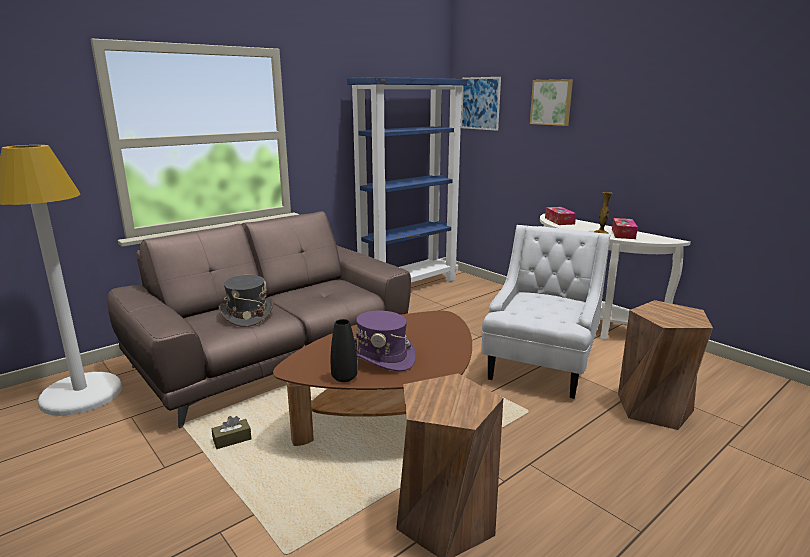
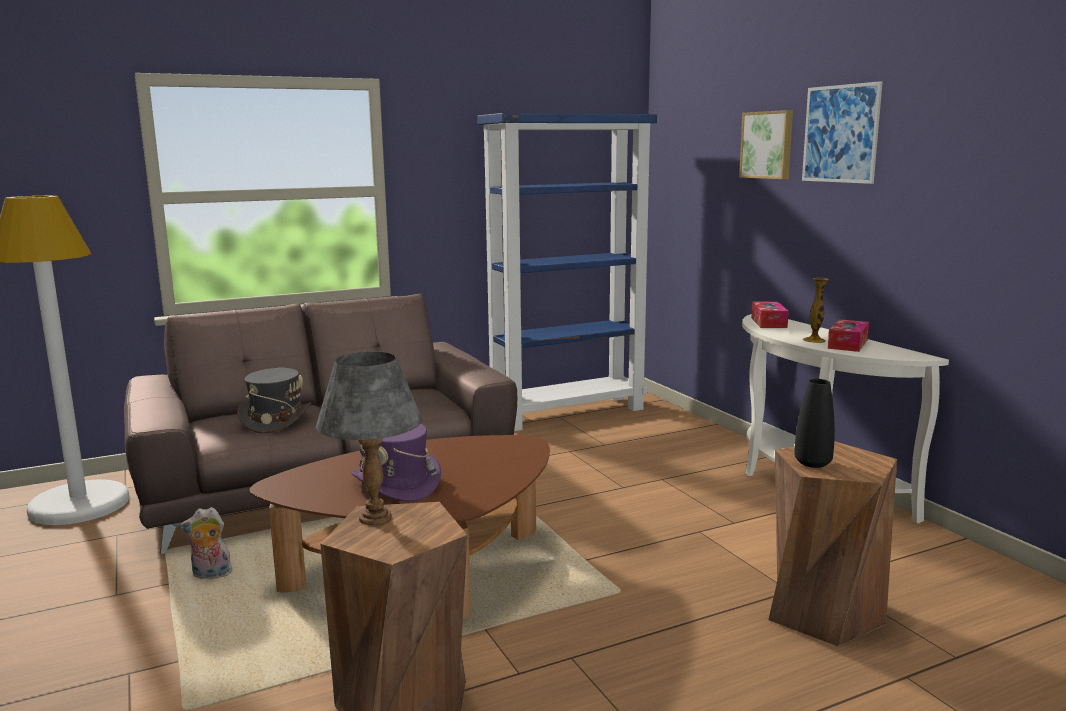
camera: 15 degrees right, 5 degrees down
brown tissue box [212,416,252,449] -> plush toy [180,507,235,579]
black vase [331,319,358,382] -> black vase moved to [794,379,835,468]
picture [461,77,501,131] -> picture moved to [802,81,883,184]
white armchair [482,225,610,399] -> none
none -> grey table lamp [316,352,422,525]

